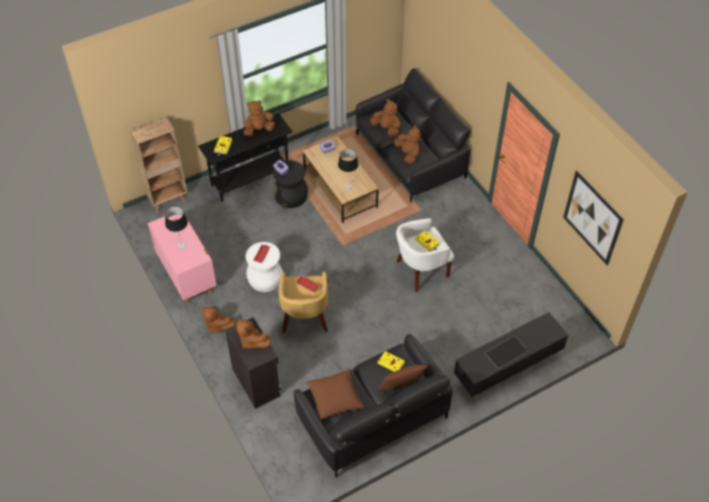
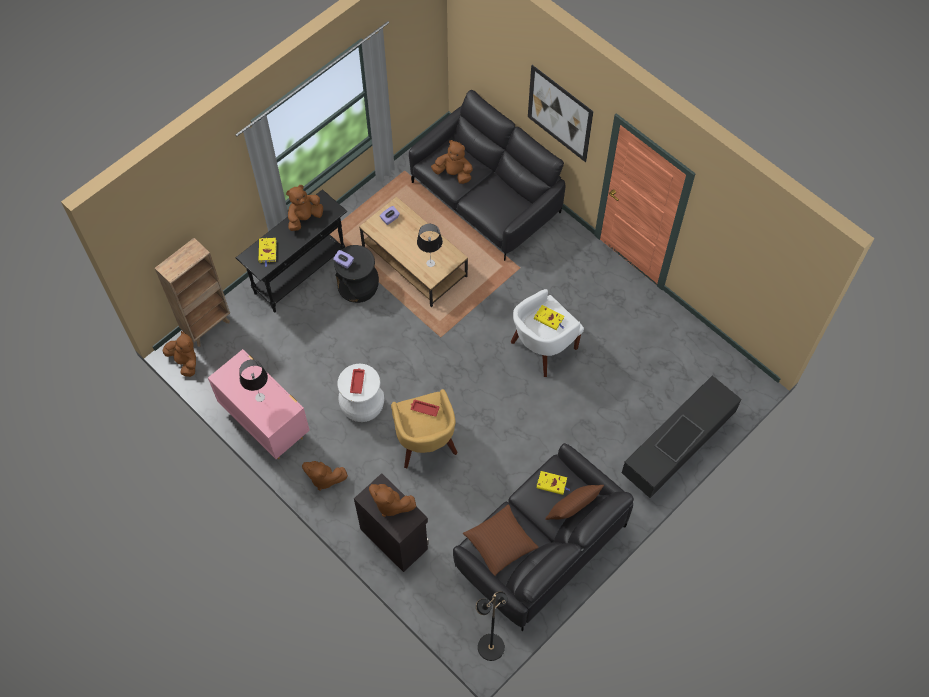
camera: 15 degrees left, 10 degrees up
brown plush toy [394,125,421,164] -> brown plush toy moved to [162,331,196,377]
picture [563,170,624,265] -> picture moved to [528,65,593,162]
none -> black floor lamp [476,591,508,661]

